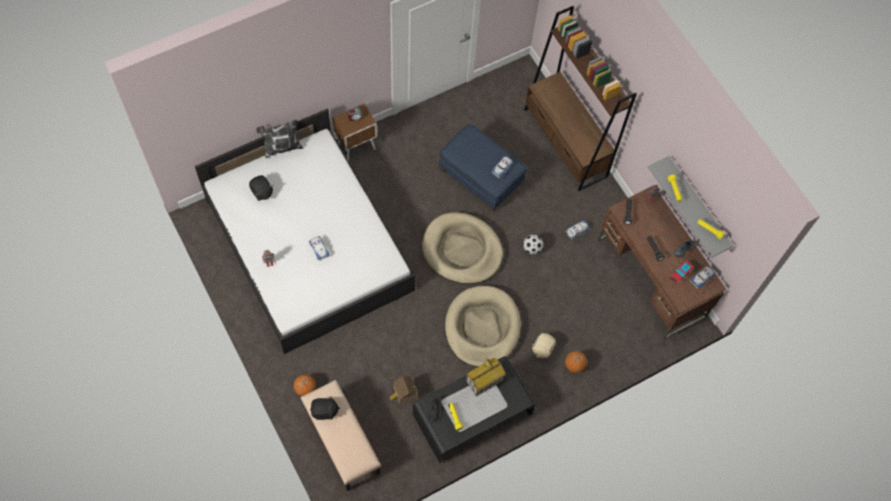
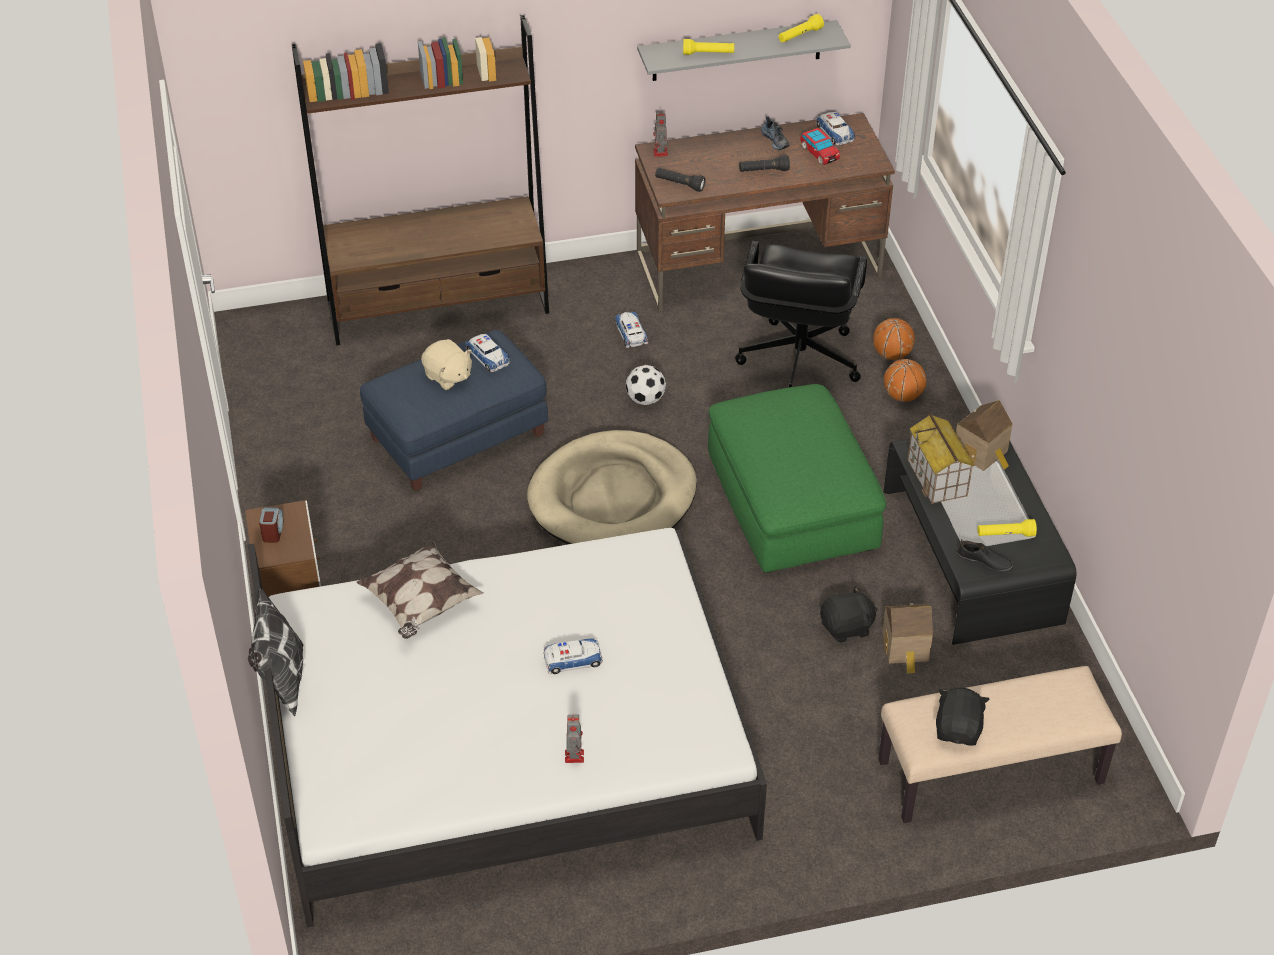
camera: 70 degrees left, 20 degrees down
black plush toy [249,175,273,201] -> black plush toy moved to [820,586,877,643]
basketball [294,374,316,397] -> basketball moved to [873,318,915,360]
beige dog bed [445,286,521,367] -> green ottoman [708,384,886,573]
beige plush toy [532,333,556,358] -> beige plush toy moved to [421,339,472,390]
none -> pillow [356,540,483,639]
none -> black office chair [735,241,867,387]
none -> toy house [956,400,1013,471]

